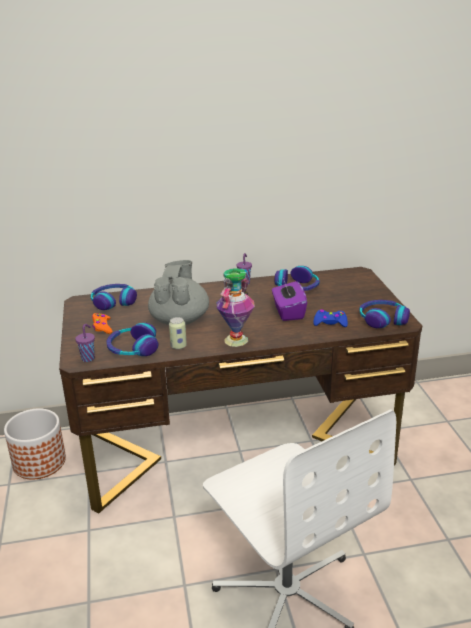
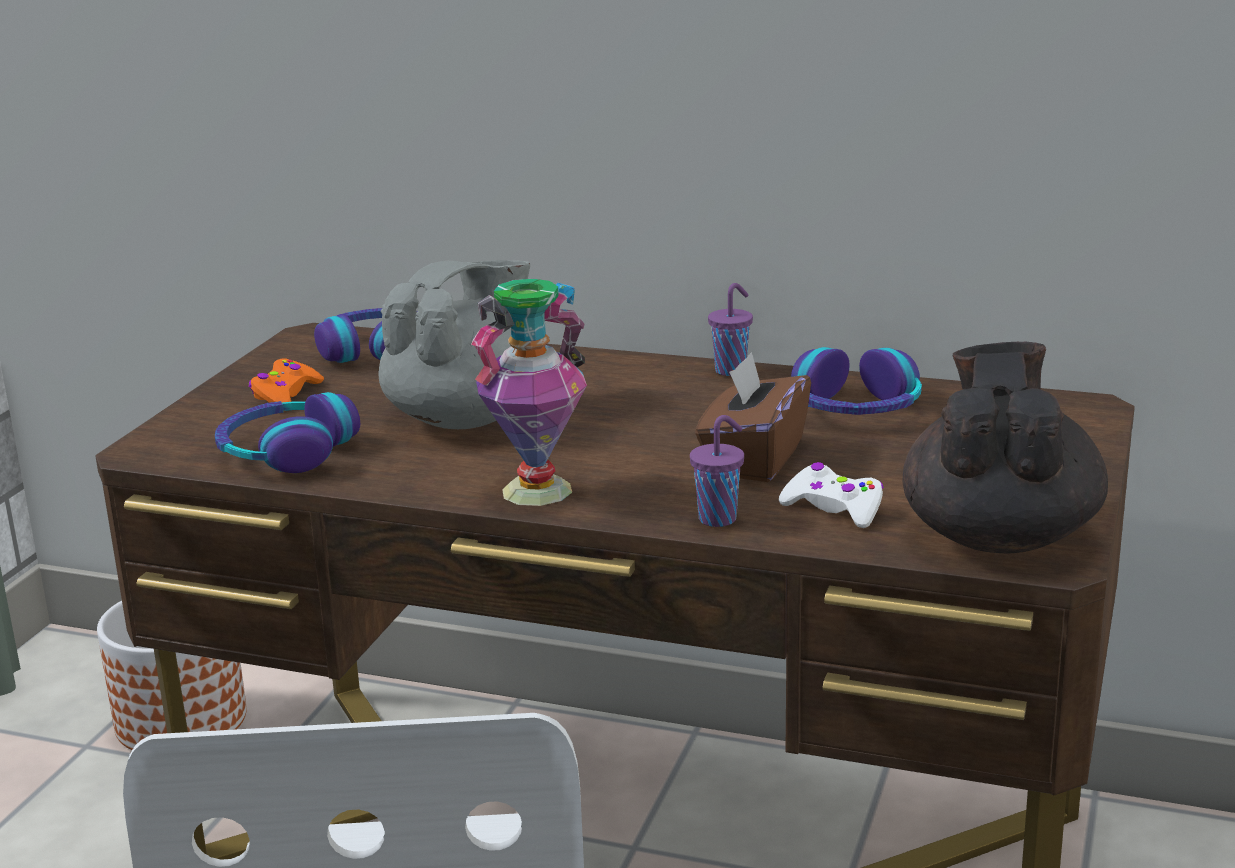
camera: 30 degrees right, 5 degrees down
purple cup [75,324,95,362] -> purple cup moved to [690,415,744,527]
can [169,317,187,349] -> none
purple tissue box [272,278,307,321] -> brown tissue box [695,352,811,482]
blue game controller [313,309,348,327] -> white game controller [779,462,884,528]
headphones [359,300,410,328] -> black teapot [902,342,1108,553]

